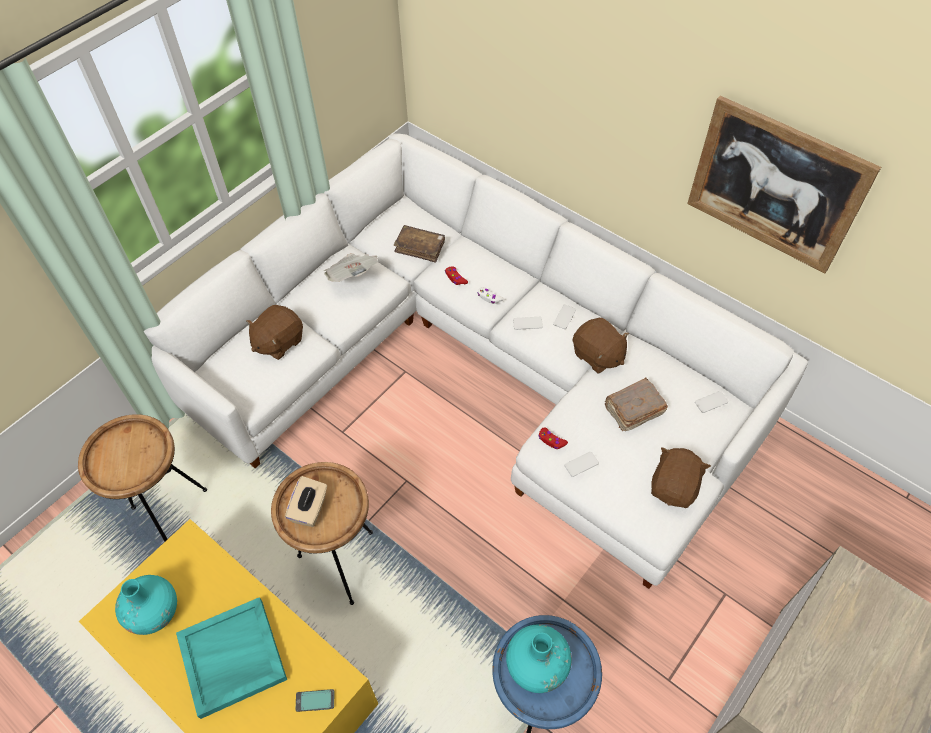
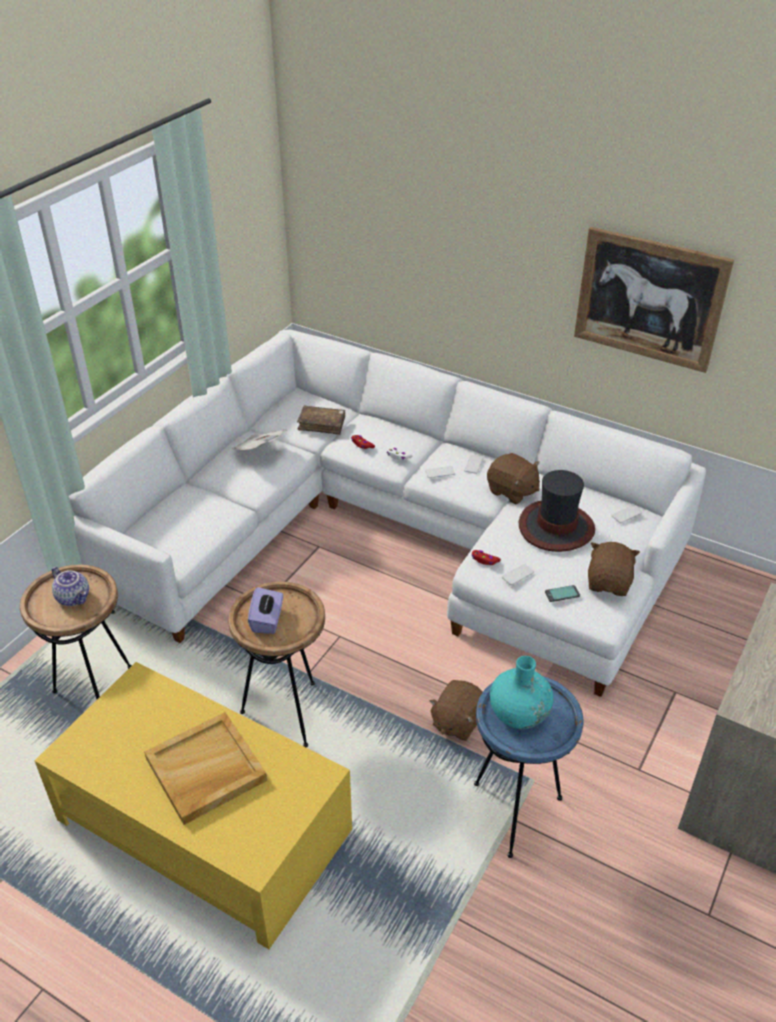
camera: 10 degrees left, 15 degrees down
turquoise vase [115,575,177,635] -> none
turquoise tray [176,597,287,719] -> beige tray [144,712,267,825]
brown plush toy [246,305,303,360] -> brown plush toy moved to [429,680,483,741]
beige tissue box [285,476,327,527] -> purple tissue box [248,587,283,634]
phone [296,689,334,712] -> phone moved to [545,585,580,602]
brown book [605,377,668,431] -> hat [519,470,595,552]
none -> teapot [52,567,89,606]

